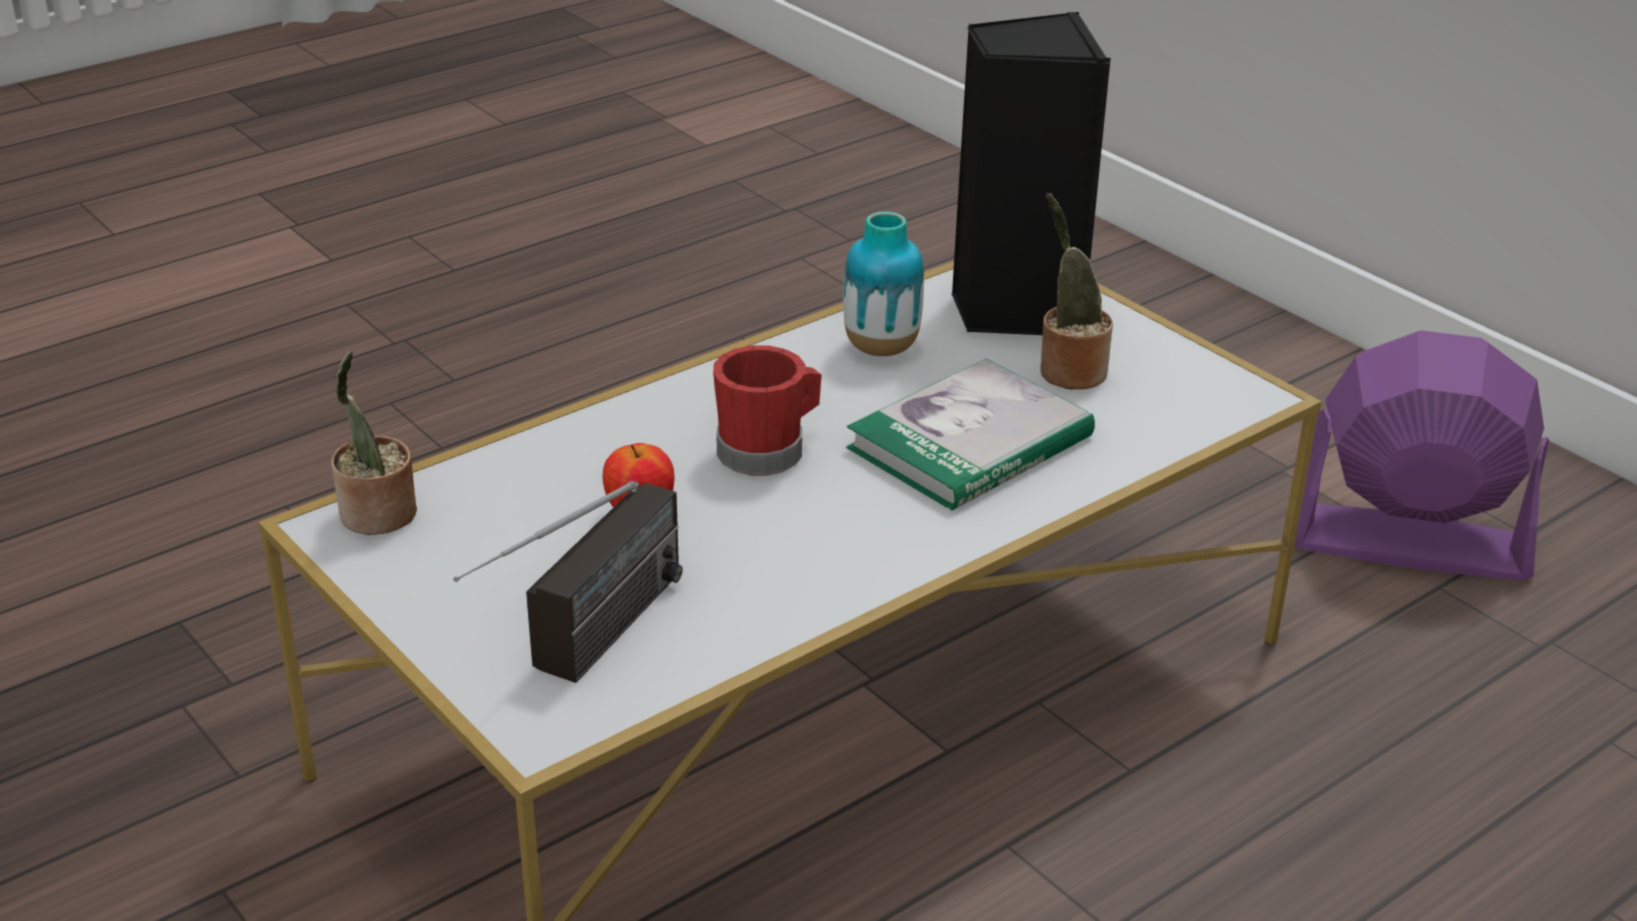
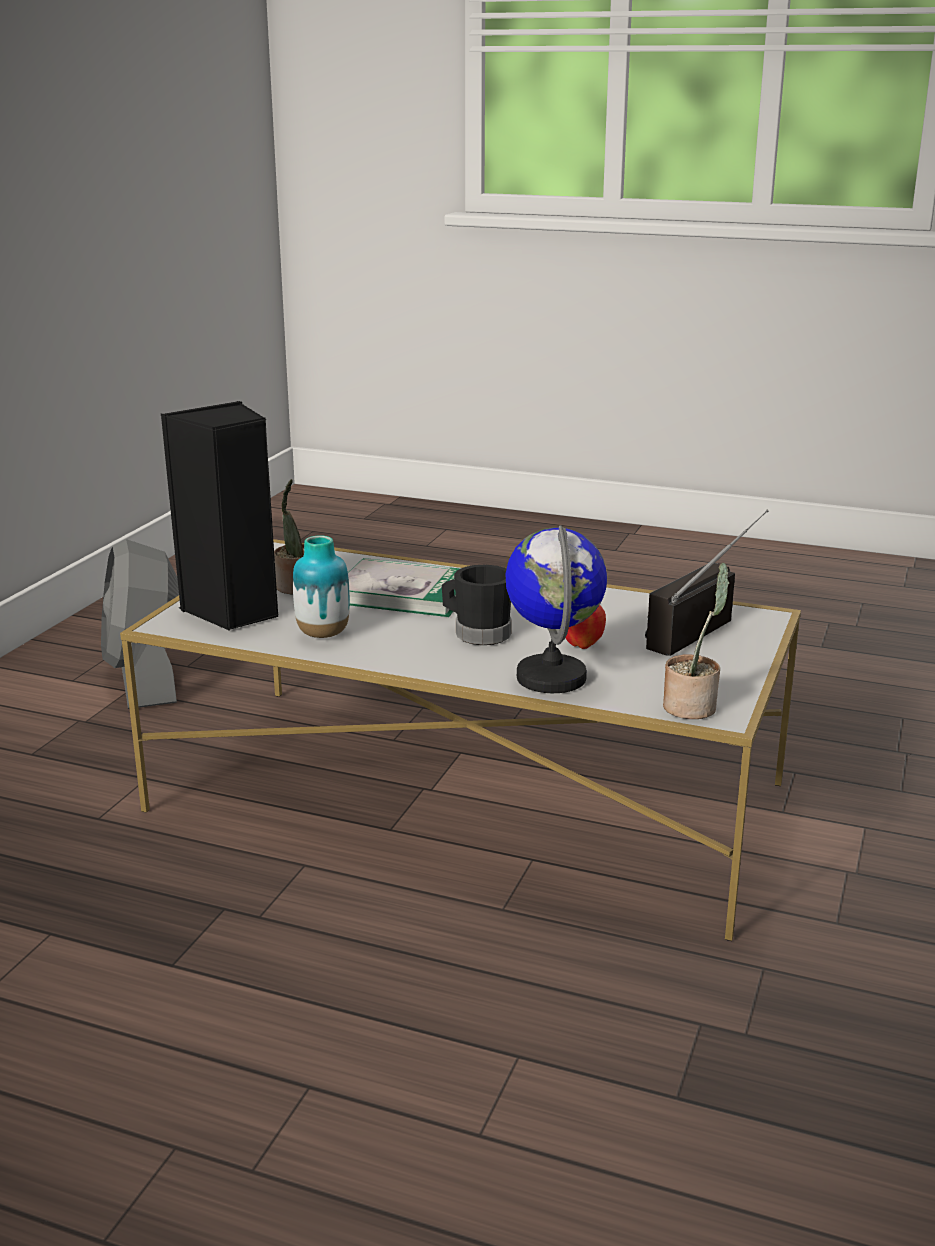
camera: 120 degrees left, 10 degrees down
radio [453,481,683,683] -> radio turned 45 degrees counterclockwise [645,510,768,656]
red mug [713,345,822,476] -> black mug [442,565,512,645]
purple fan [1294,330,1549,581] -> grey fan [101,539,179,709]
none -> globe [505,525,607,693]

